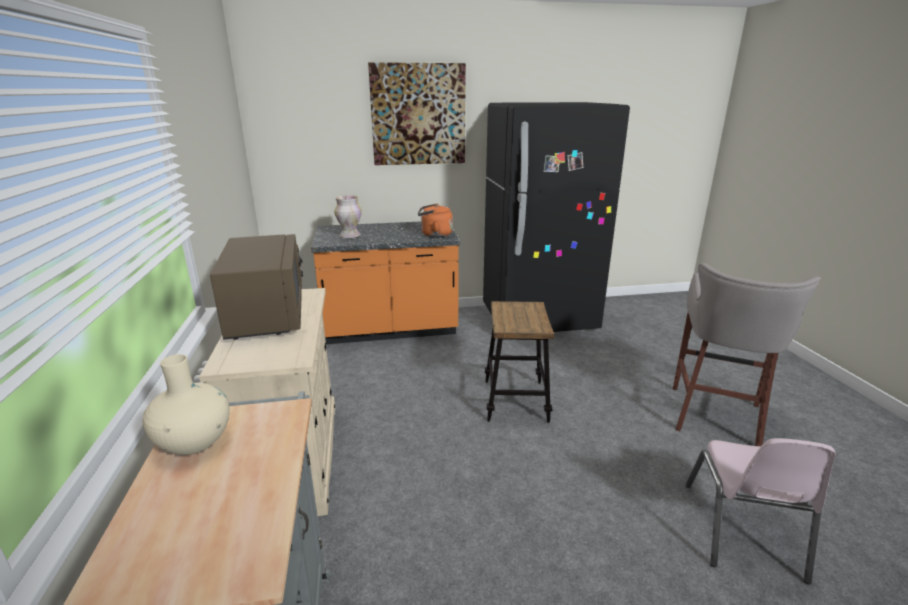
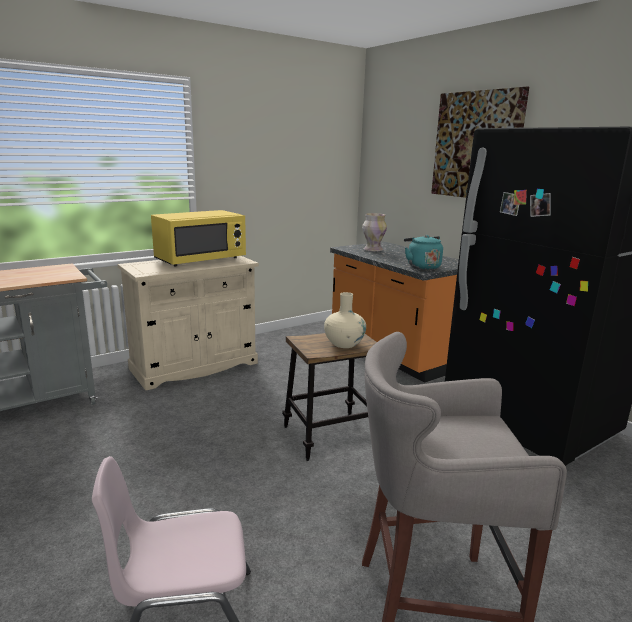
camera: 65 degrees right, 5 degrees down
beige vase [143,354,230,455] -> beige vase moved to [324,292,366,348]
brown microwave [210,234,304,340] -> yellow microwave [151,210,246,266]
orange kettle [418,203,453,237] -> turquoise kettle [404,235,443,270]

